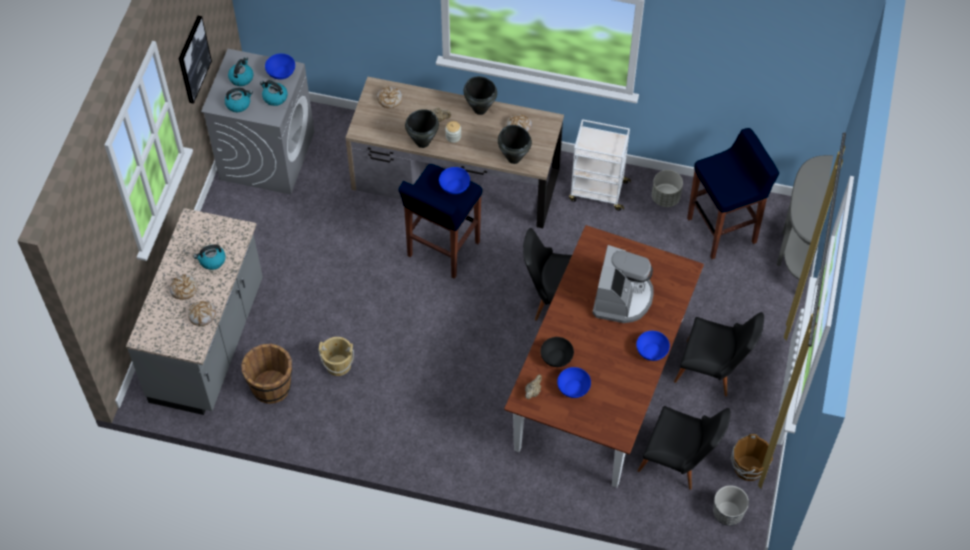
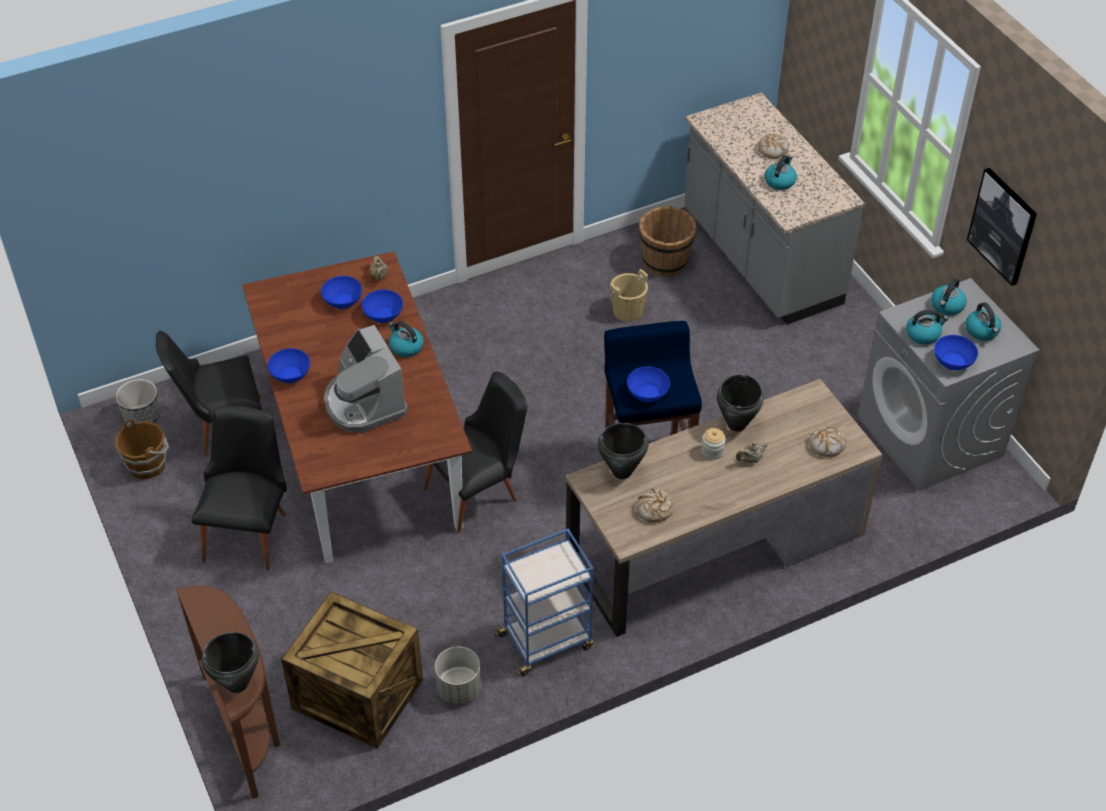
camera: 140 degrees right, 10 degrees down
bread [188,301,216,326] -> none
black cooking pot [463,76,497,115] -> black cooking pot moved to [202,632,259,693]
black bowl [540,337,574,367] -> blue bowl [362,290,403,323]
white cart [569,119,631,211] -> blue cart [494,528,594,676]
black chair [674,312,764,396] -> black chair turned 120 degrees clockwise [191,406,287,571]
blue stool [687,128,779,259] -> crate [281,592,423,749]
grey console table [776,155,833,296] -> brown console table [176,586,280,799]
none -> kettle [389,321,424,357]

